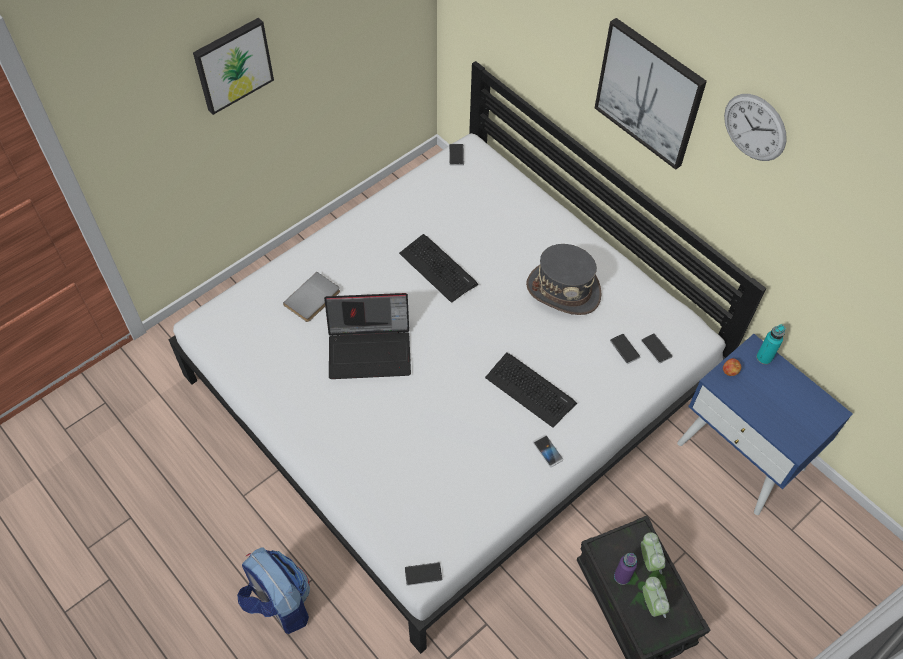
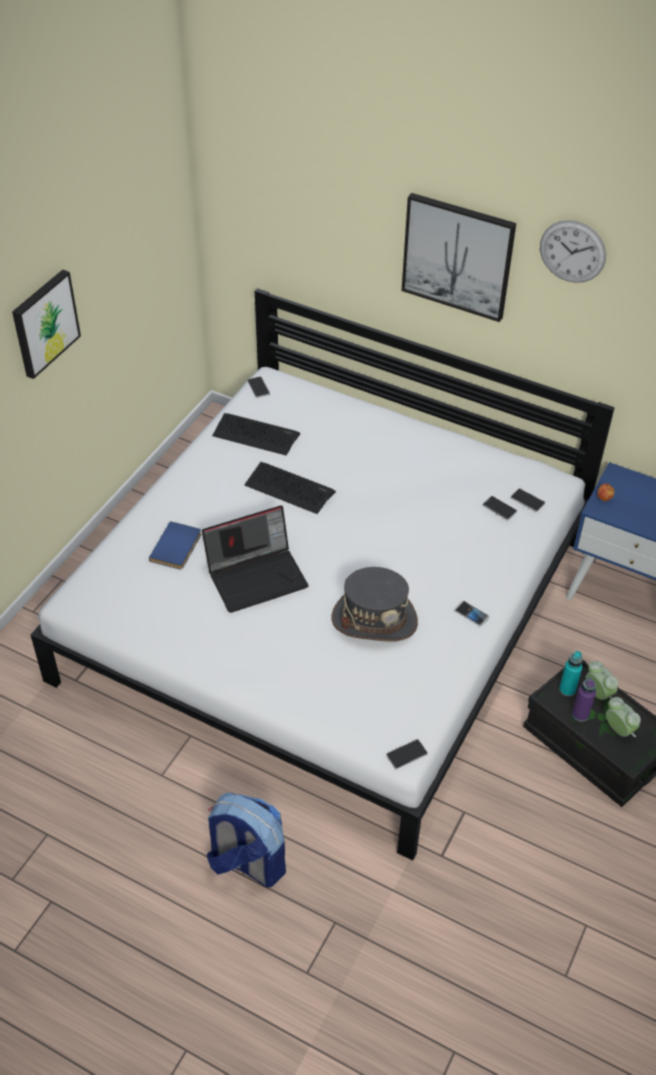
camera: 20 degrees left, 10 degrees down
grey book [283,272,340,322] -> blue book [149,521,201,570]
keyboard [485,352,577,428] -> keyboard moved to [212,413,300,455]
grey hat [526,244,601,315] -> grey hat moved to [331,567,418,642]
turquoise bottle [756,324,786,365] -> turquoise bottle moved to [559,651,583,696]

